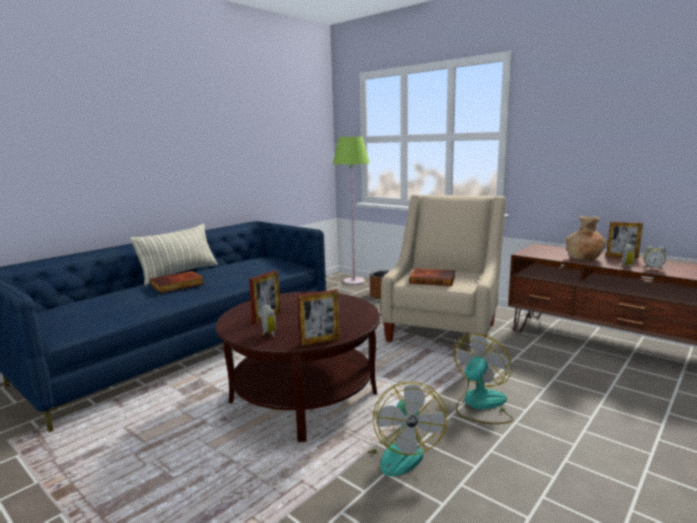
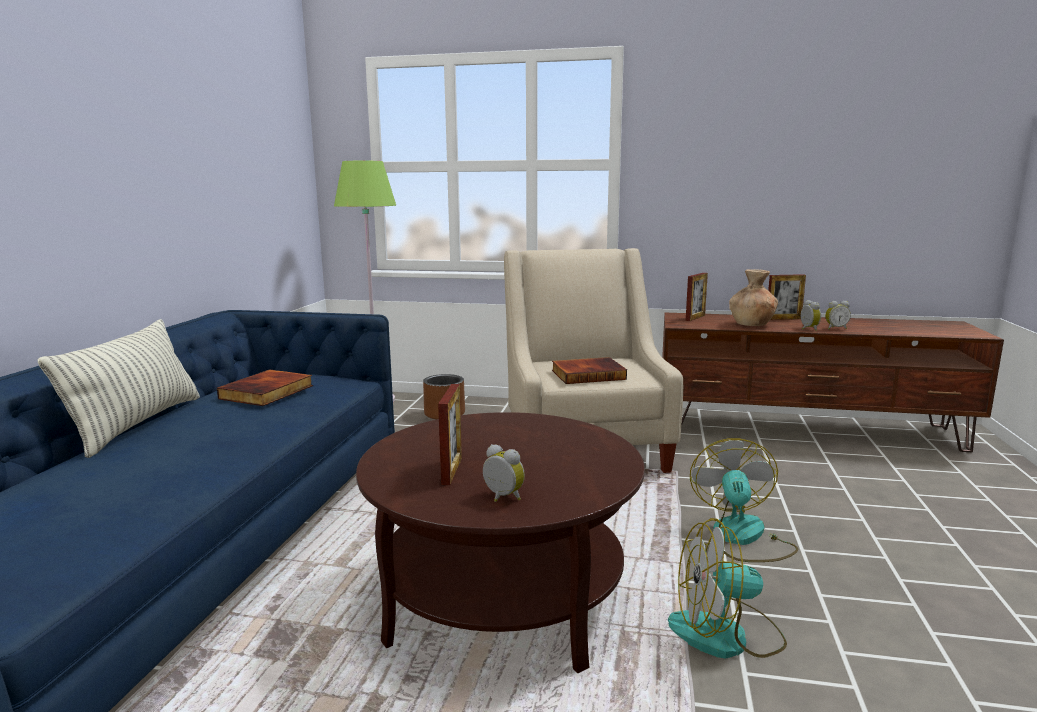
camera: 30 degrees left, 0 degrees up
book [150,271,204,293] -> book moved to [217,369,313,406]
picture frame [297,289,340,346] -> picture frame moved to [686,273,708,321]
fan [367,382,447,476] -> fan turned 120 degrees clockwise [668,518,787,659]

